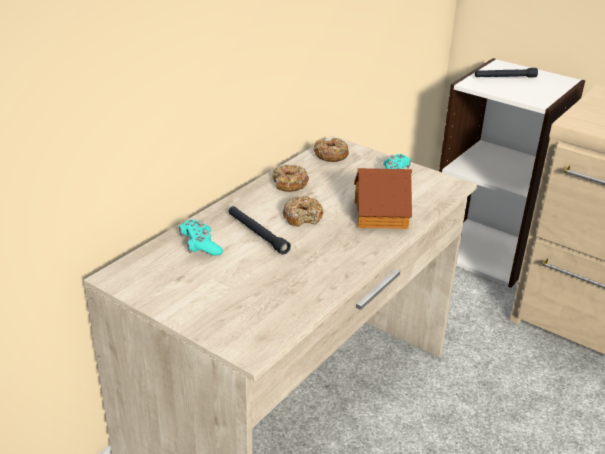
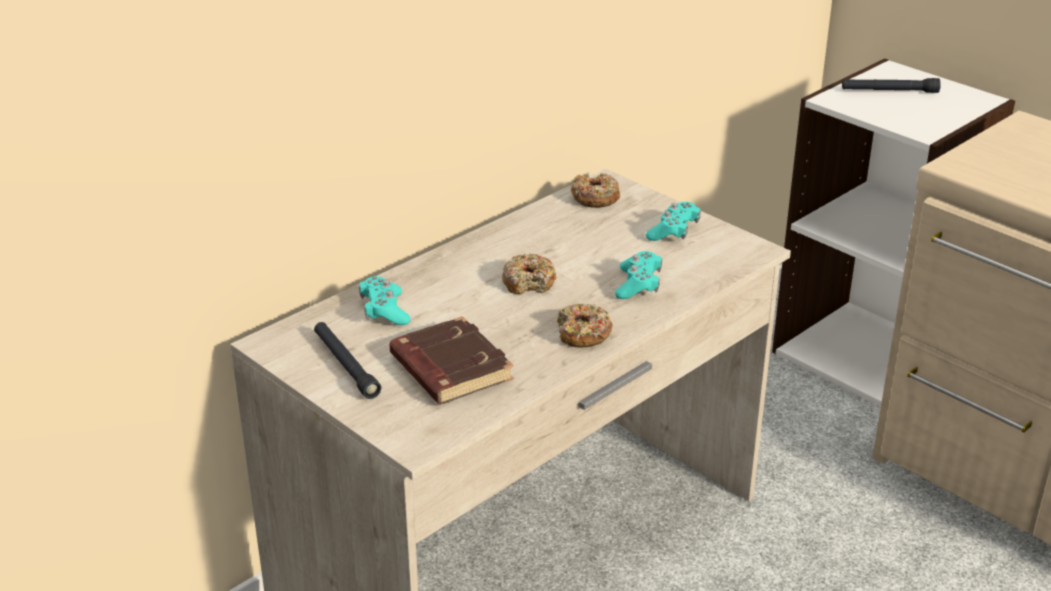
camera: 10 degrees right, 0 degrees up
black flashlight [229,206,291,255] -> black flashlight moved to [314,322,381,399]
donut [272,165,309,192] -> donut moved to [557,303,613,347]
toy house [354,168,412,229] -> turquoise game controller [615,251,662,299]
none -> brown book [389,316,514,404]

